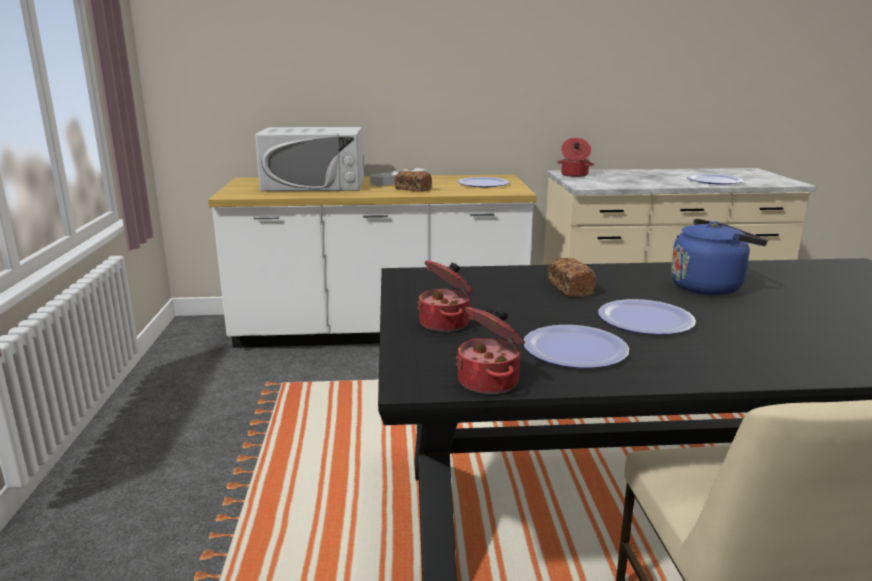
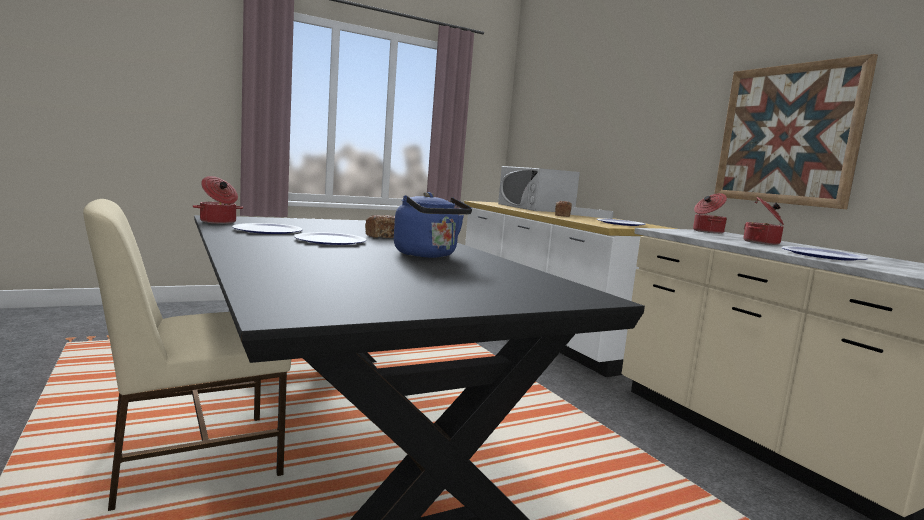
camera: 65 degrees right, 10 degrees down
cooking pot [417,260,473,332] -> cooking pot moved to [743,197,784,245]
none -> picture [714,54,878,209]

